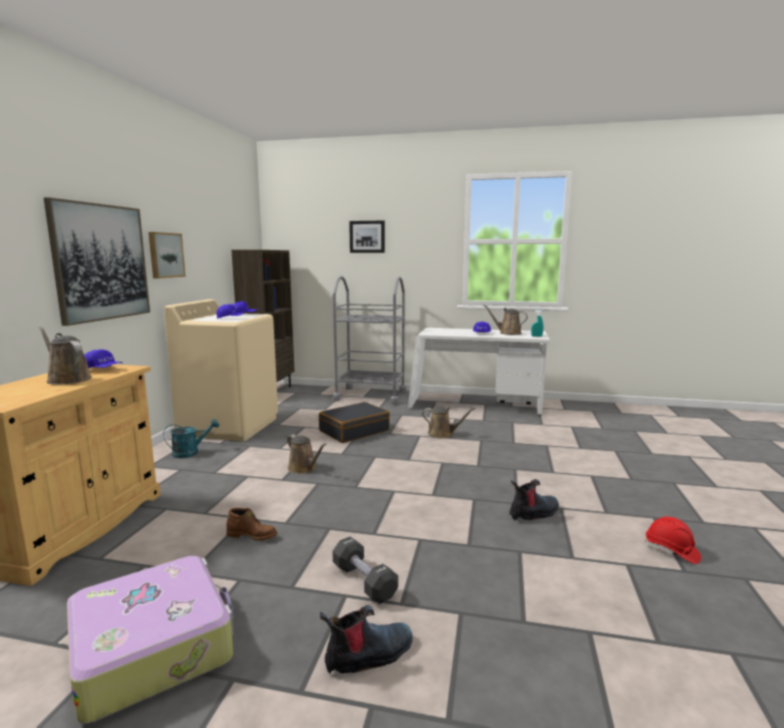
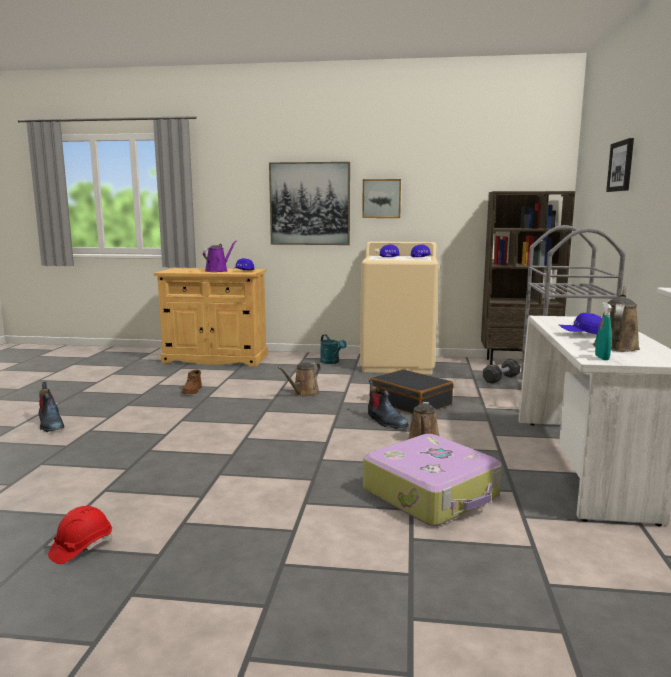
camera: 85 degrees right, 0 degrees up
brown watering can [39,326,92,385] -> purple watering can [203,241,237,272]
suitcase [67,556,234,724] -> suitcase moved to [363,434,502,526]
black dumbbell [333,537,398,604] -> black dumbbell moved to [483,359,520,384]
boot [509,479,559,521] -> boot moved to [368,380,409,429]

